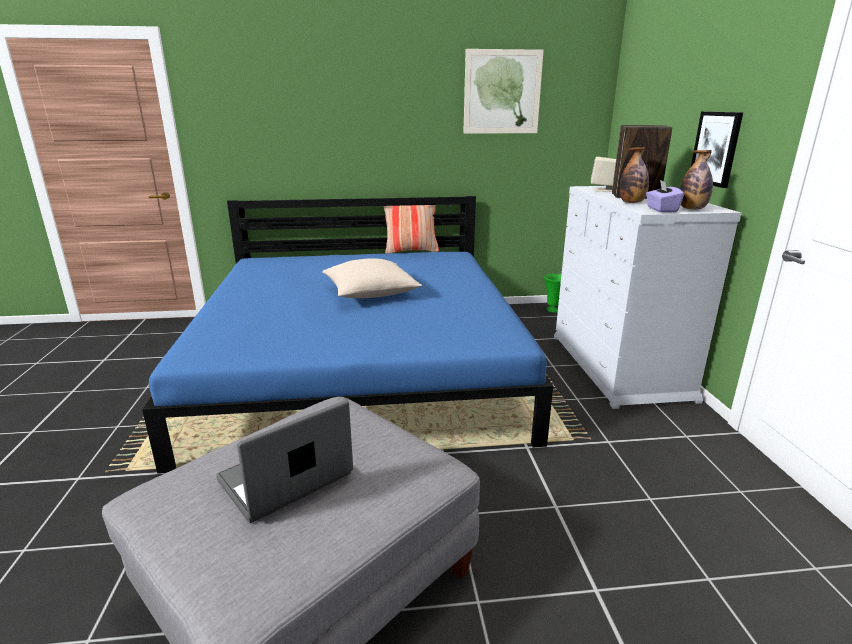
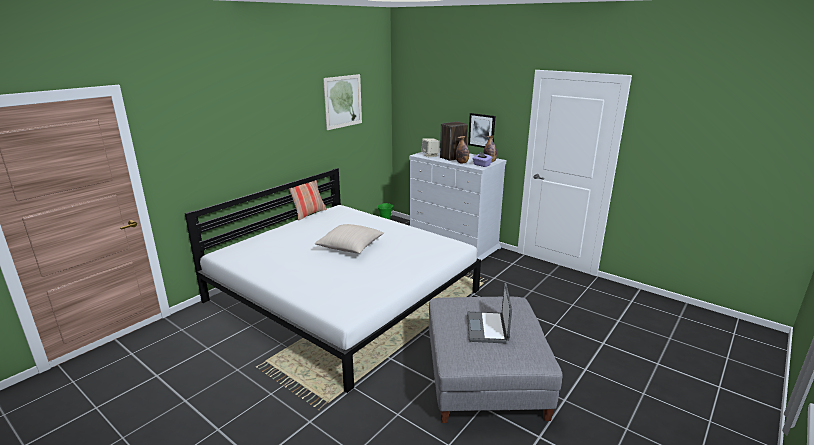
camera: 45 degrees left, 0 degrees up
blue bed [142,196,553,474] -> white bed [185,168,481,393]

